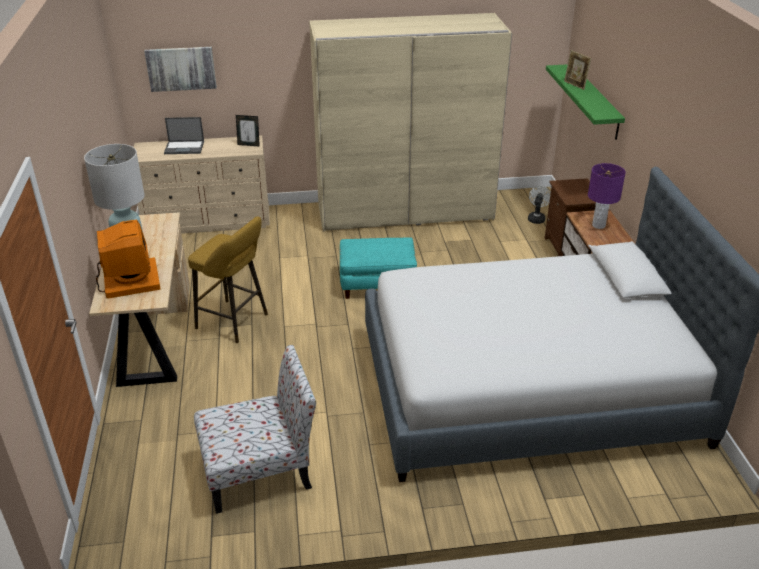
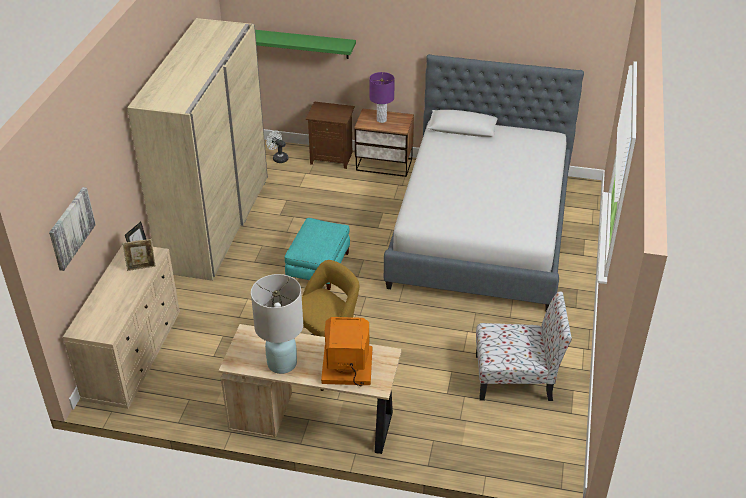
camera: 70 degrees left, 5 degrees up
laptop [164,117,204,154] -> none
chair [194,345,316,514] -> chair turned 90 degrees clockwise [476,291,572,401]
picture frame [564,50,592,90] -> picture frame moved to [122,239,156,271]

